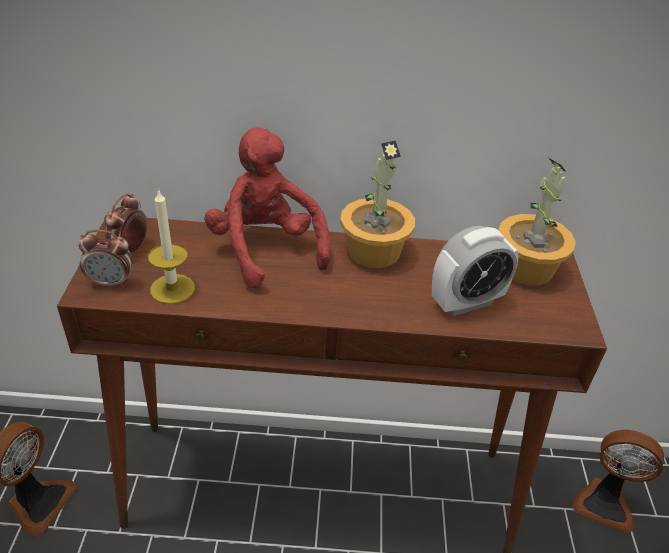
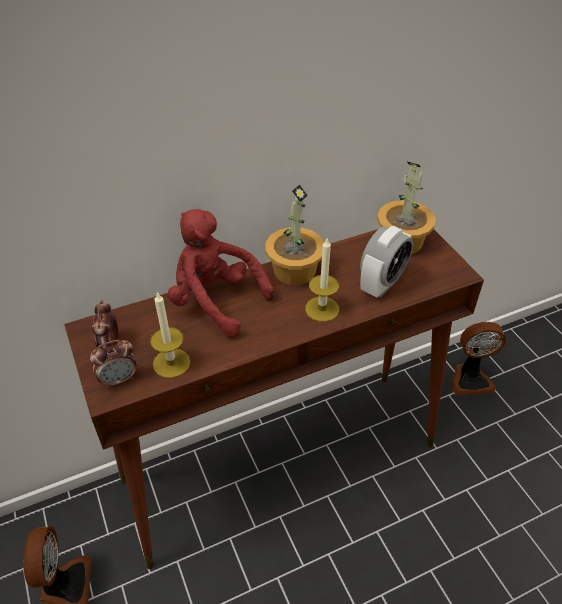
camera: 25 degrees left, 5 degrees up
none -> candle [305,239,339,322]

